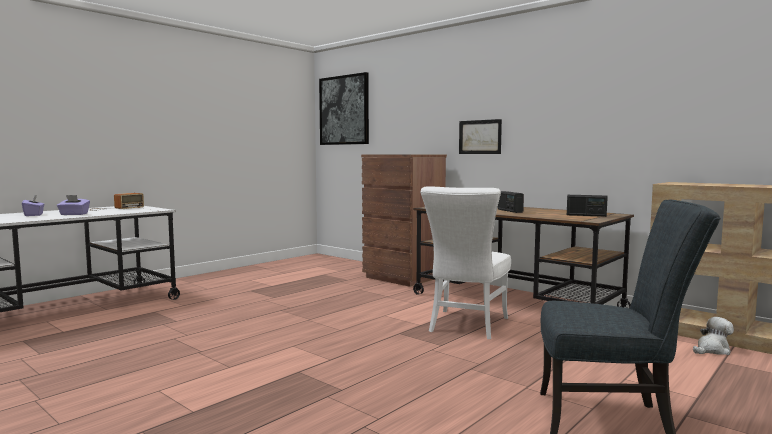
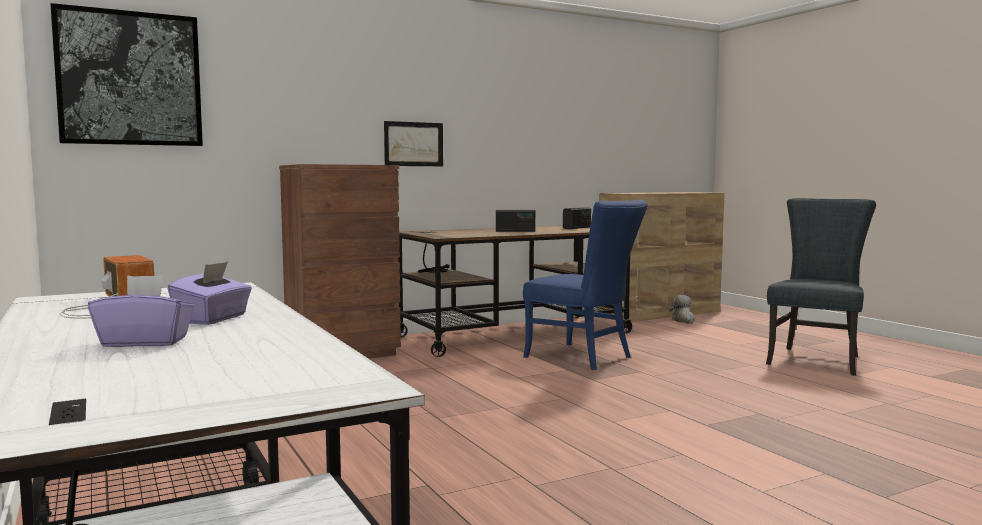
camera: 70 degrees left, 0 degrees up
white chair [420,186,511,339] -> blue chair [523,200,648,370]

